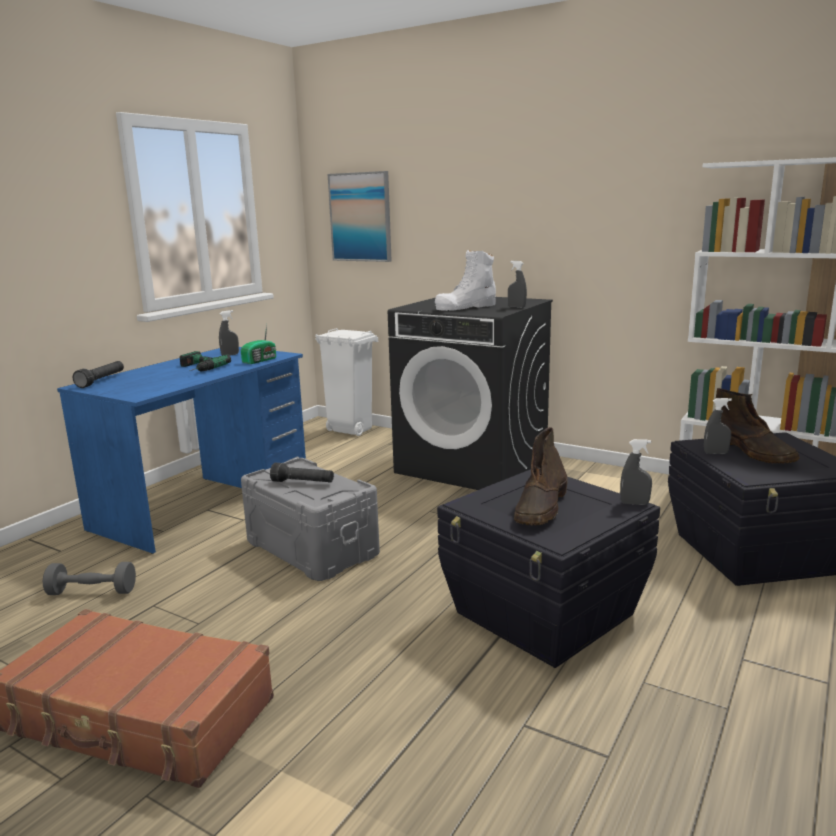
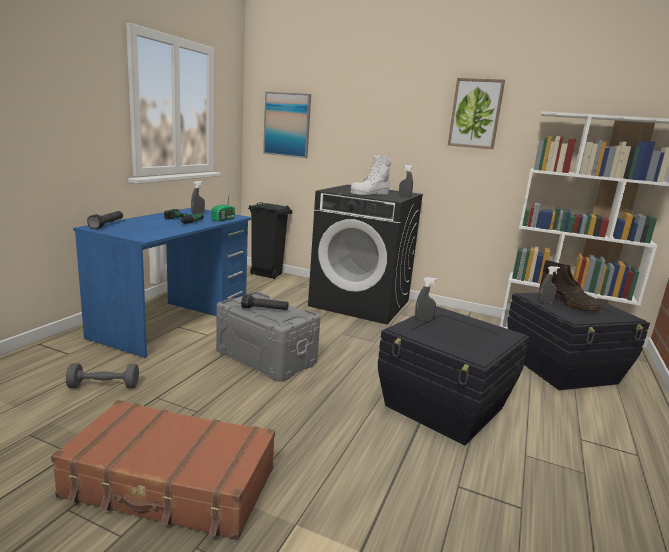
camera: 10 degrees left, 0 degrees up
white trash can [315,328,378,436] -> black trash can [248,202,292,279]
brown boot [514,427,568,525] -> none
grey spray bottle [620,439,652,505] -> grey spray bottle moved to [415,277,437,321]
none -> picture [448,78,505,149]

